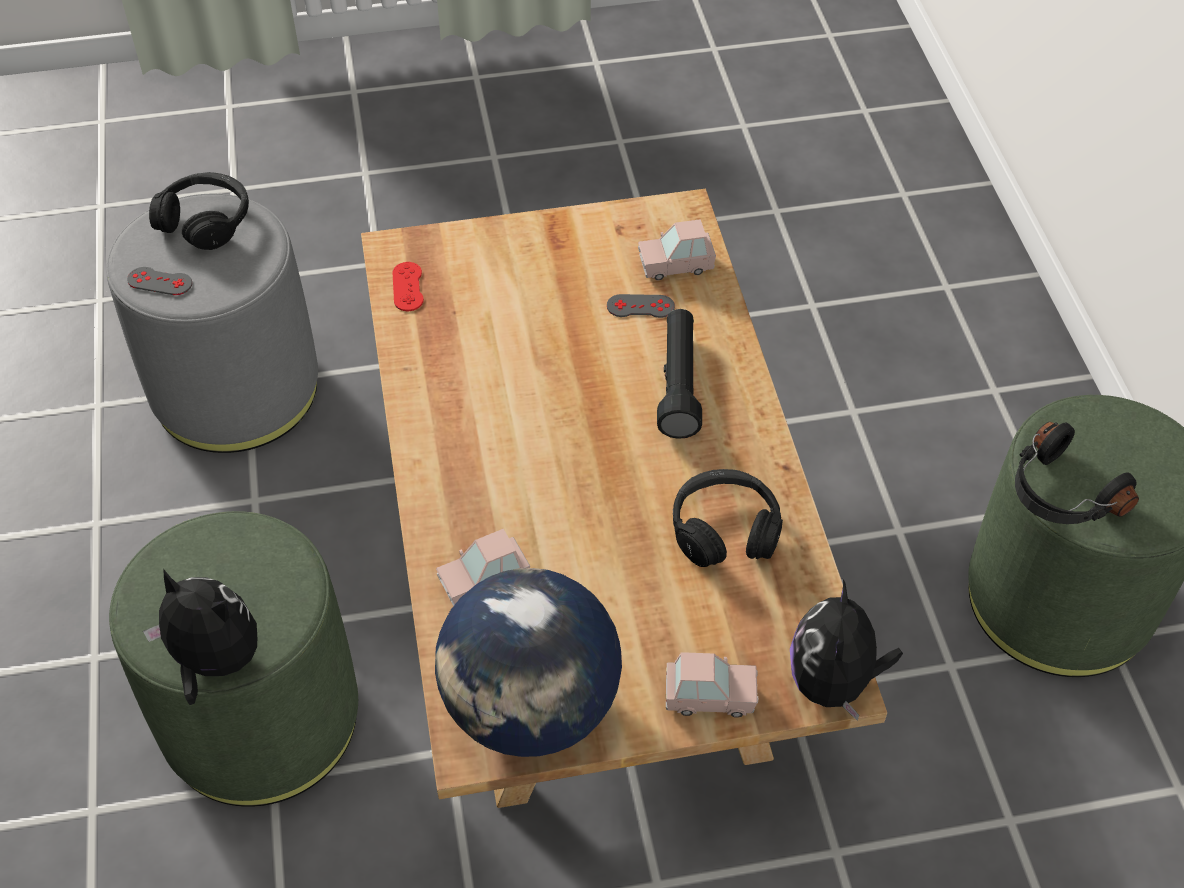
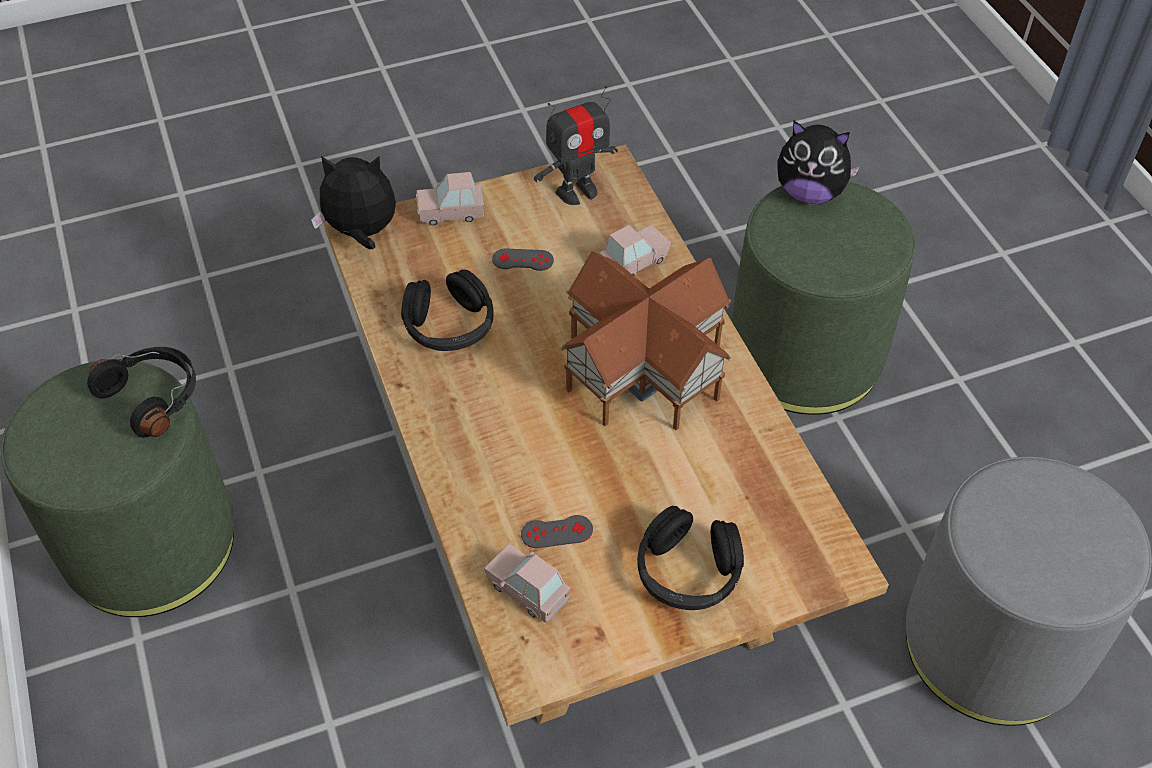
camera: 170 degrees right, 0 degrees up
grey game controller [127,267,192,295] -> grey game controller moved to [492,249,554,271]
black headphones [149,172,249,250] -> black headphones moved to [637,506,744,610]
red game controller [392,262,424,311] -> none
globe [435,568,622,757] -> toy robot [534,85,618,205]
pink toy car [638,219,716,280] -> pink toy car turned 120 degrees counterclockwise [484,544,570,623]
black flashlight [657,309,702,439] -> none
plush toy [790,579,903,721] -> plush toy turned 90 degrees counterclockwise [311,156,396,249]
none -> toy house [561,251,731,430]

